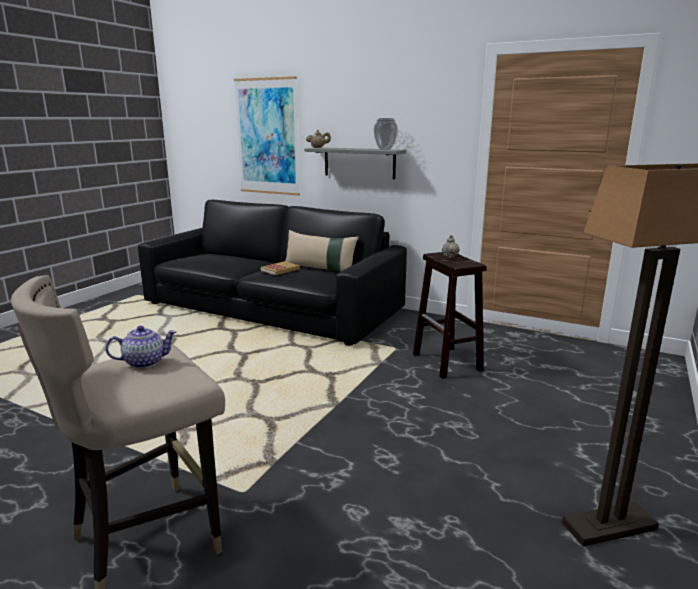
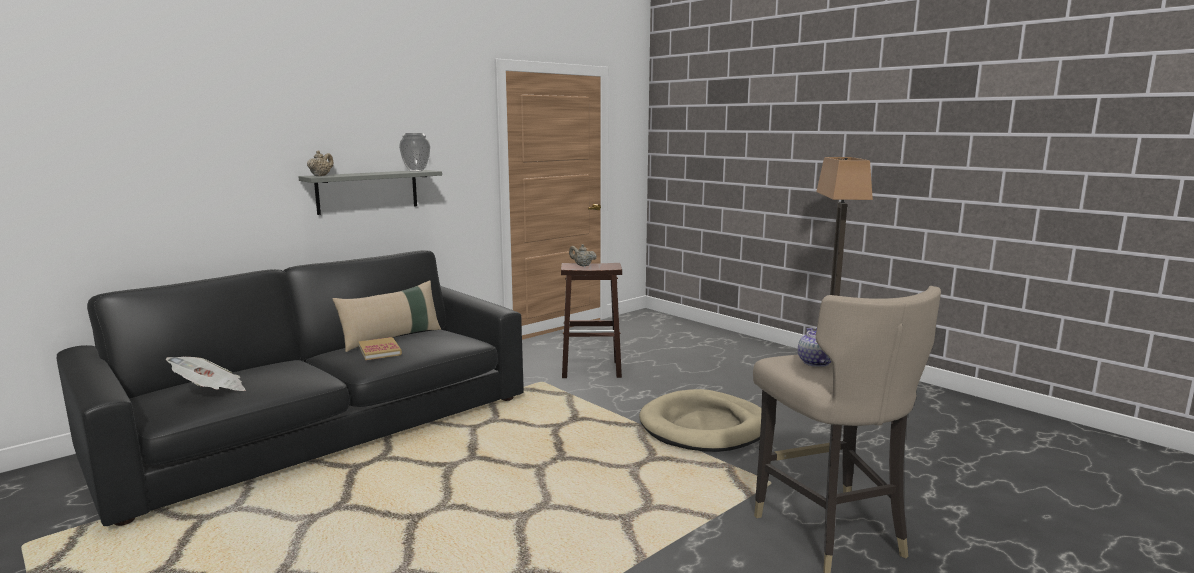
camera: 70 degrees left, 5 degrees down
picture [234,76,300,196] -> none
none -> newspaper [166,357,246,391]
none -> beige dog bed [639,389,762,452]

